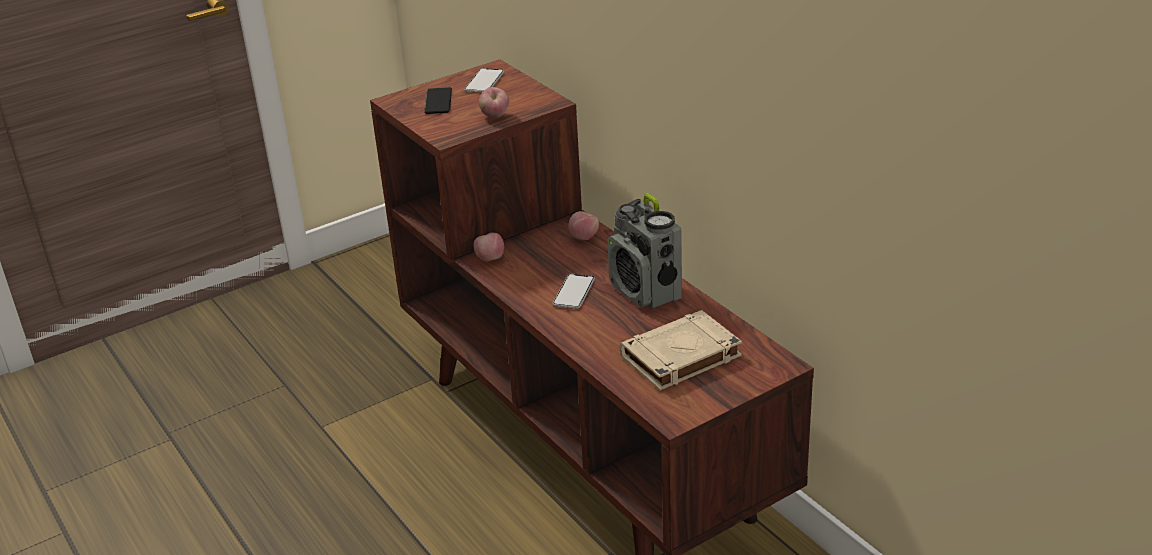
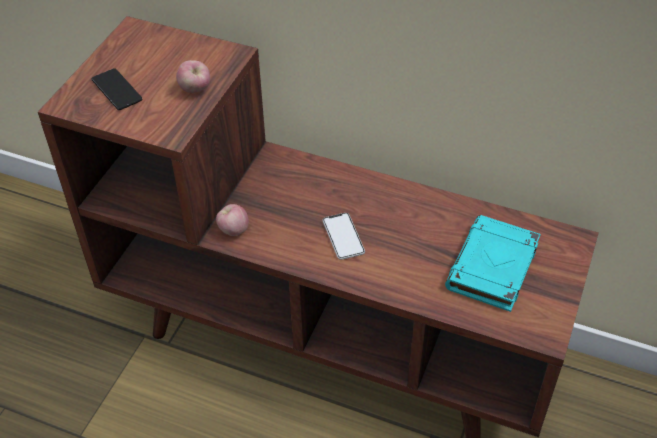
camera: 35 degrees left, 15 degrees up
phone [464,68,504,93] -> none
apple [569,211,599,240] -> none
radio [607,193,682,309] -> none
beige book [619,310,742,390] -> turquoise book [445,215,541,312]

